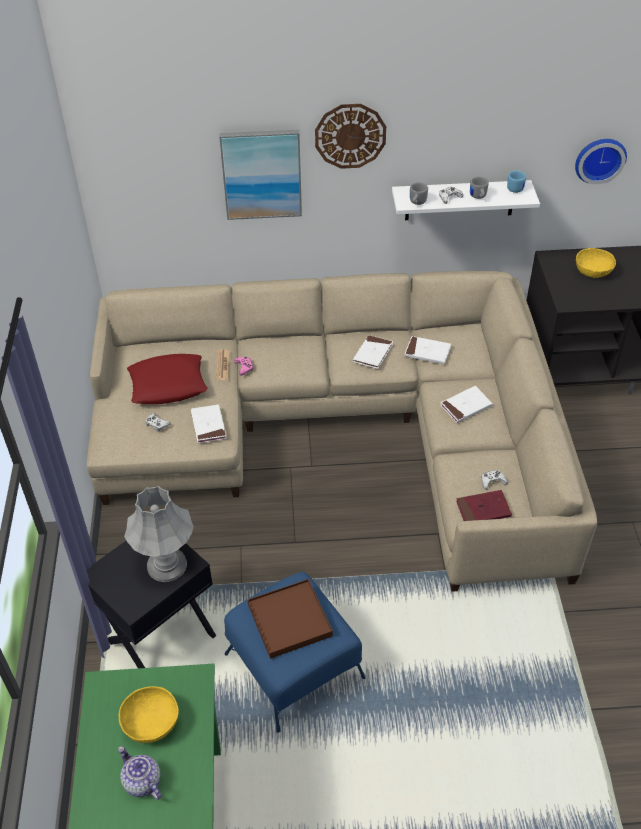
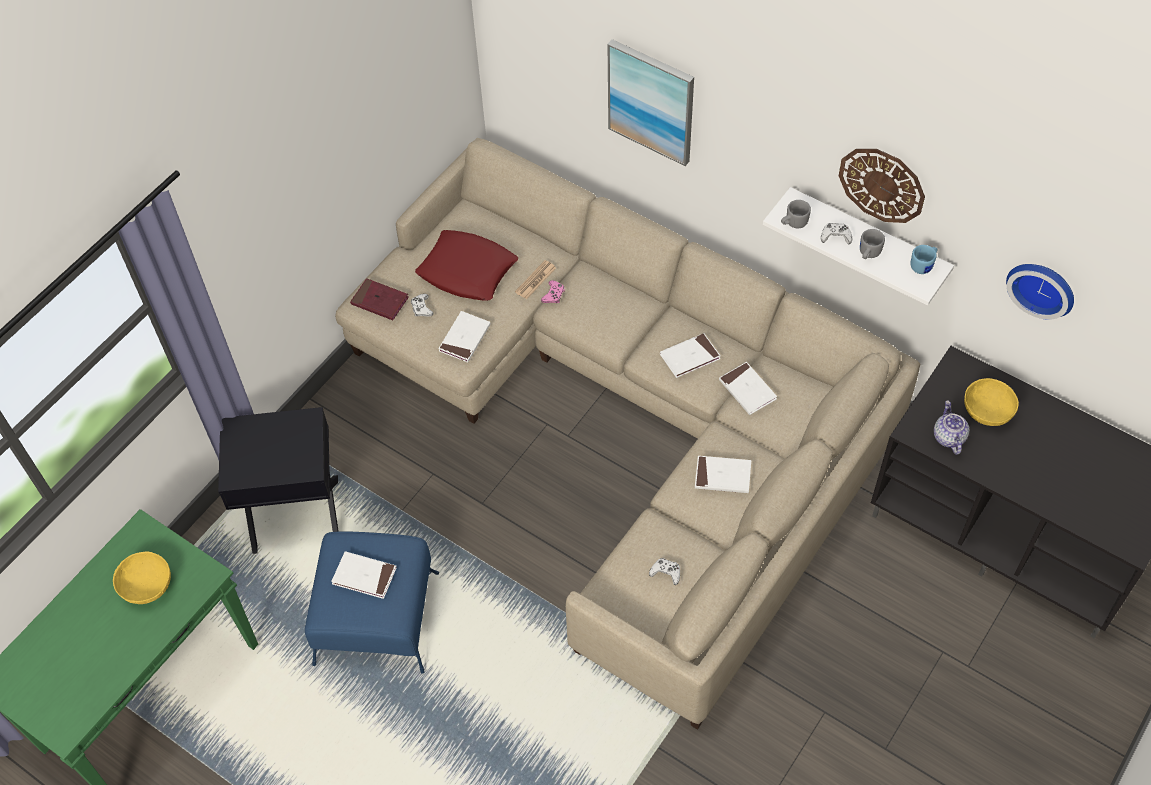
camera: 40 degrees right, 10 degrees up
teapot [118,746,161,800] -> teapot moved to [934,400,969,455]
grey table lamp [124,486,193,582] -> none
brown tray [248,579,333,659] -> white book [331,551,397,599]
wall clock [315,104,386,169] -> wall clock moved to [839,149,925,223]
red book [456,490,512,521] -> red book moved to [350,278,409,320]

